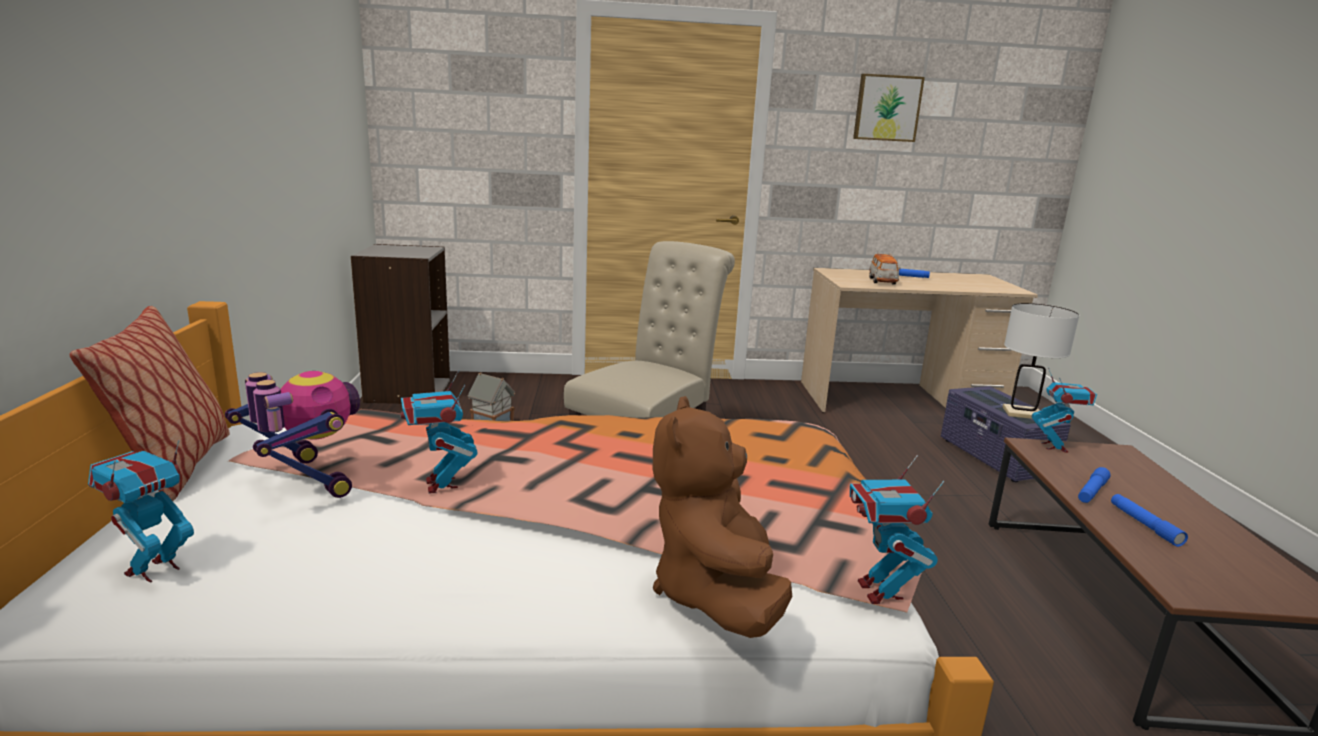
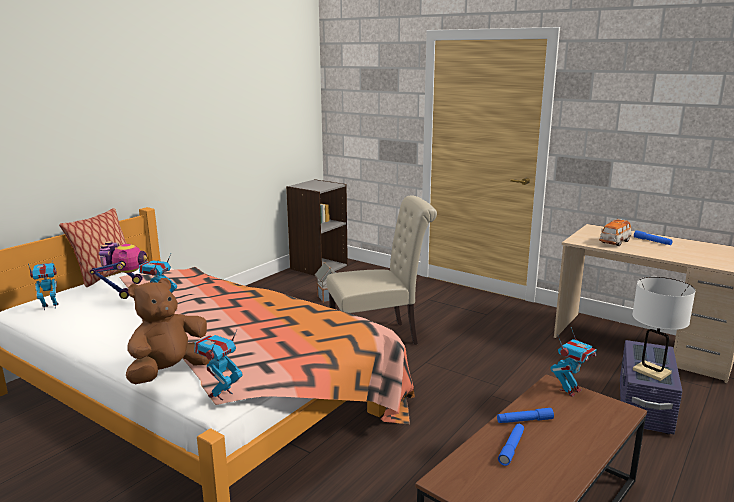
camera: 40 degrees right, 0 degrees up
picture [853,74,925,142] -> none

